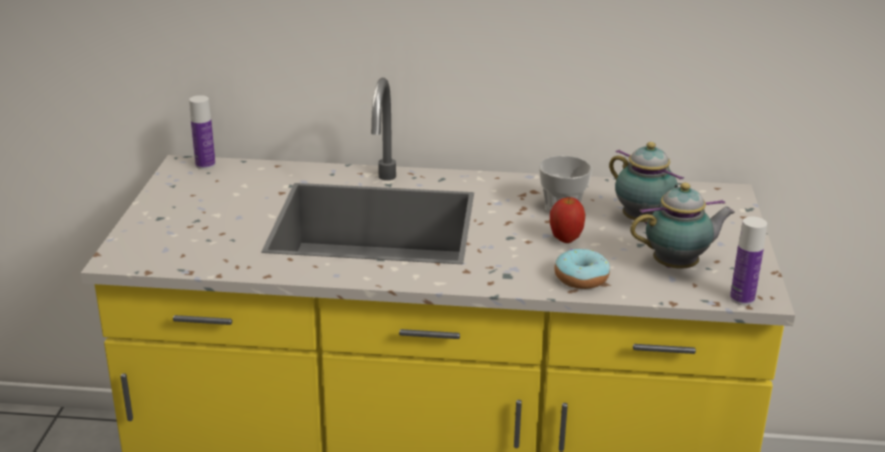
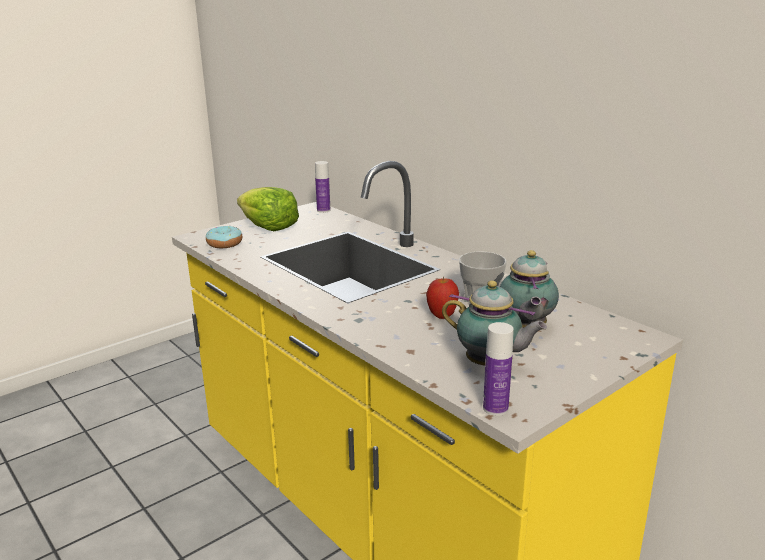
camera: 45 degrees right, 5 degrees down
donut [554,248,610,289] -> donut moved to [206,226,242,248]
none -> lettuce [237,187,299,231]

